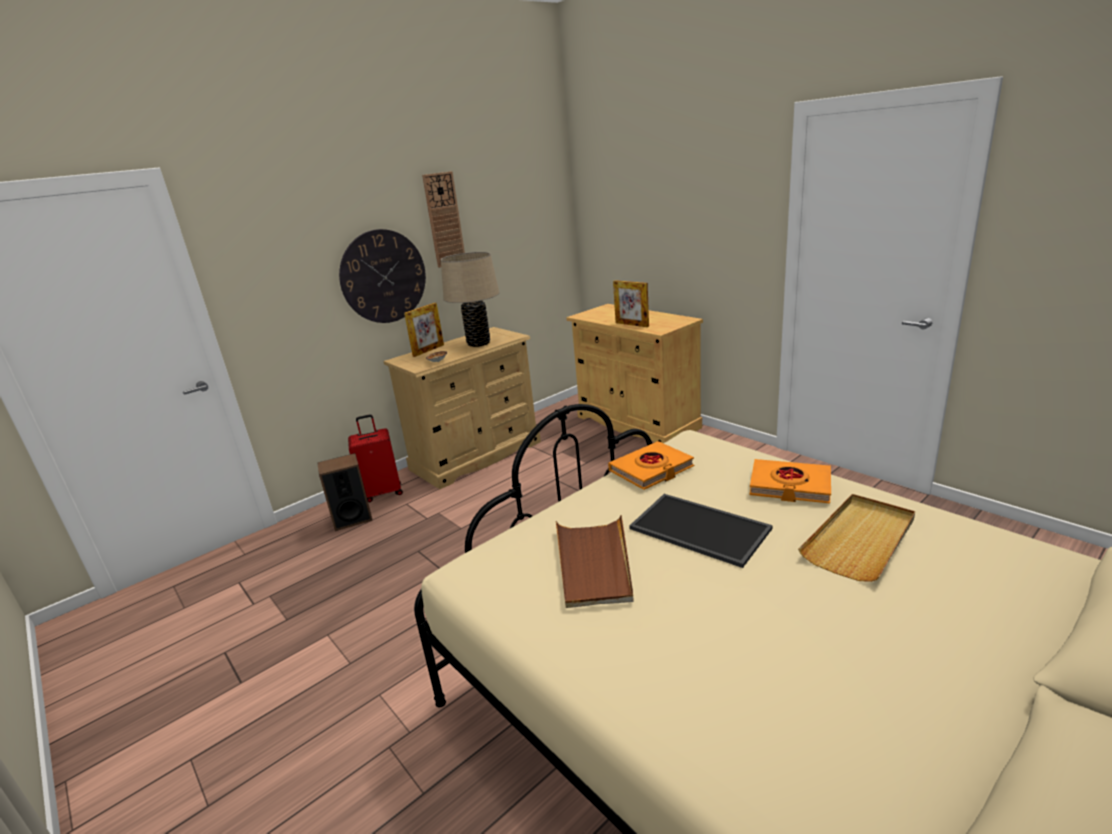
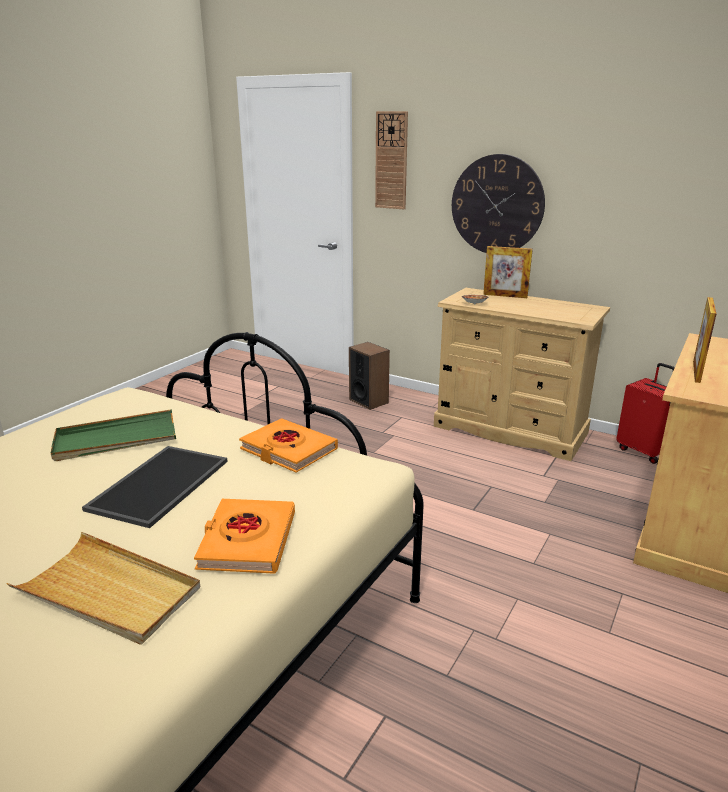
camera: 70 degrees right, 0 degrees up
red suitcase [348,414,403,502] -> red suitcase moved to [616,363,675,464]
wall clock [422,171,465,268] -> wall clock moved to [375,111,408,209]
beige table lamp [441,252,500,347] -> none
brown tray [556,515,634,608] -> green tray [51,409,176,461]

